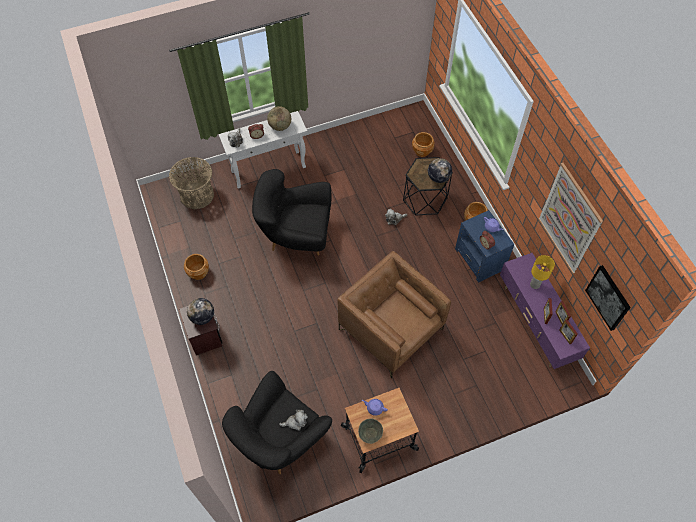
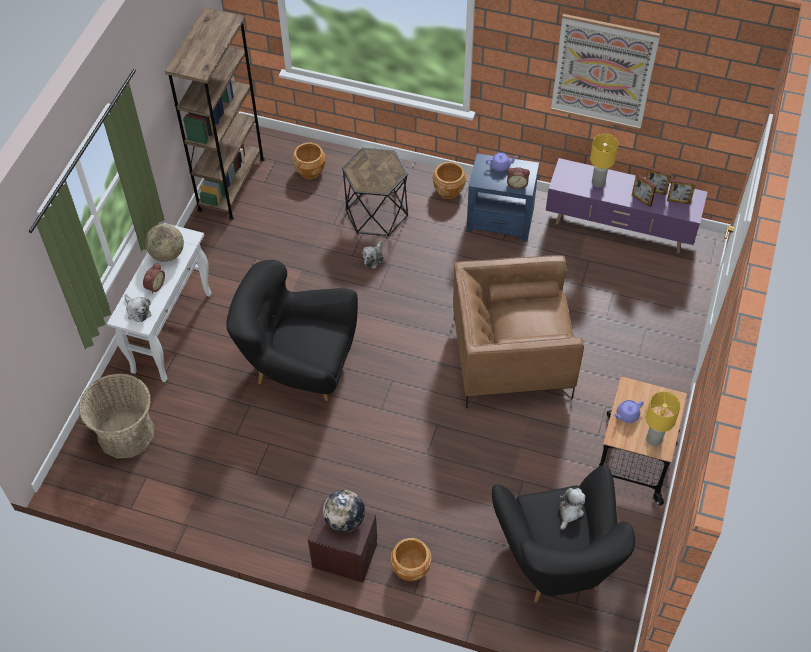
camera: 50 degrees left, 5 degrees down
brown planter [184,254,209,280] -> brown planter moved to [390,538,432,581]
black armchair [252,169,331,256] -> black armchair turned 60 degrees clockwise [226,260,358,401]
grey bowl [358,419,383,444] -> yellow table lamp [646,391,680,446]
globe [428,158,452,183] -> none
picture [585,265,631,331] -> none
none -> brown bookcase [165,8,265,220]

